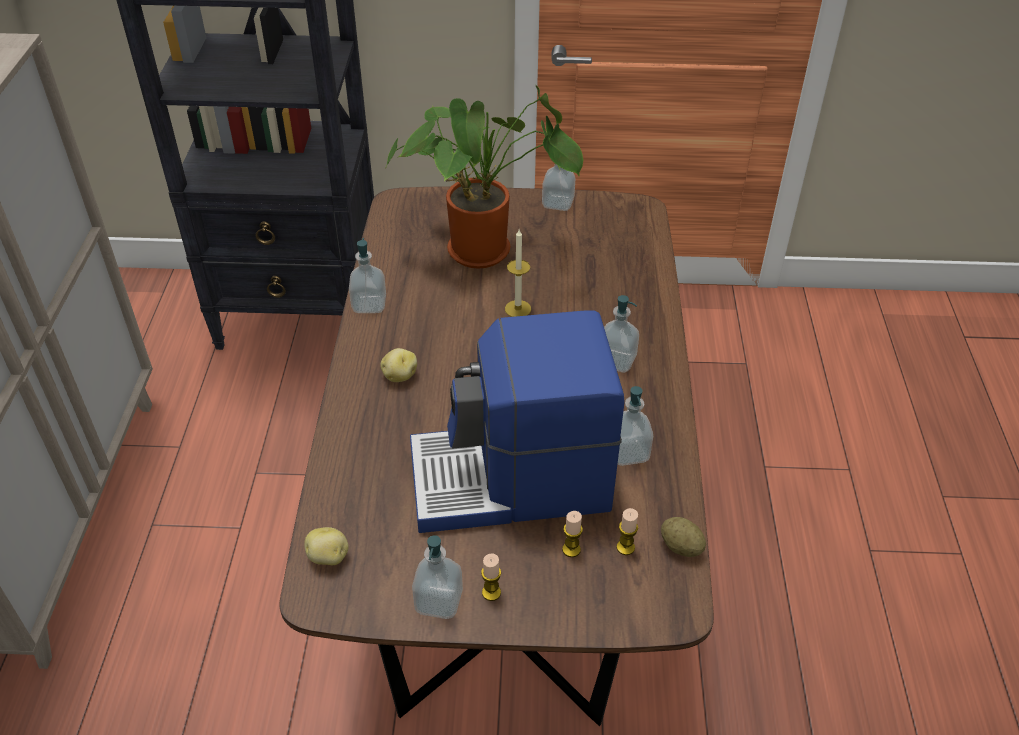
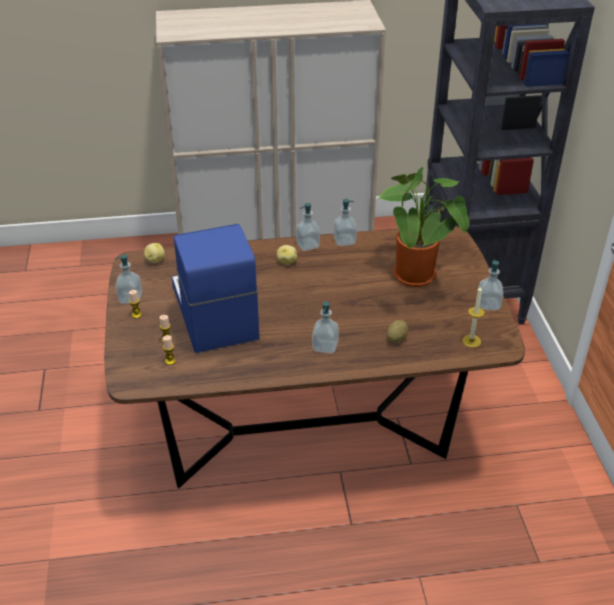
camera: 80 degrees right, 5 degrees down
candle [505,230,531,317] -> candle moved to [462,286,485,348]
soap dispenser [617,386,653,466] -> soap dispenser moved to [296,203,320,251]
potato [661,517,706,557] -> potato moved to [387,320,408,343]

